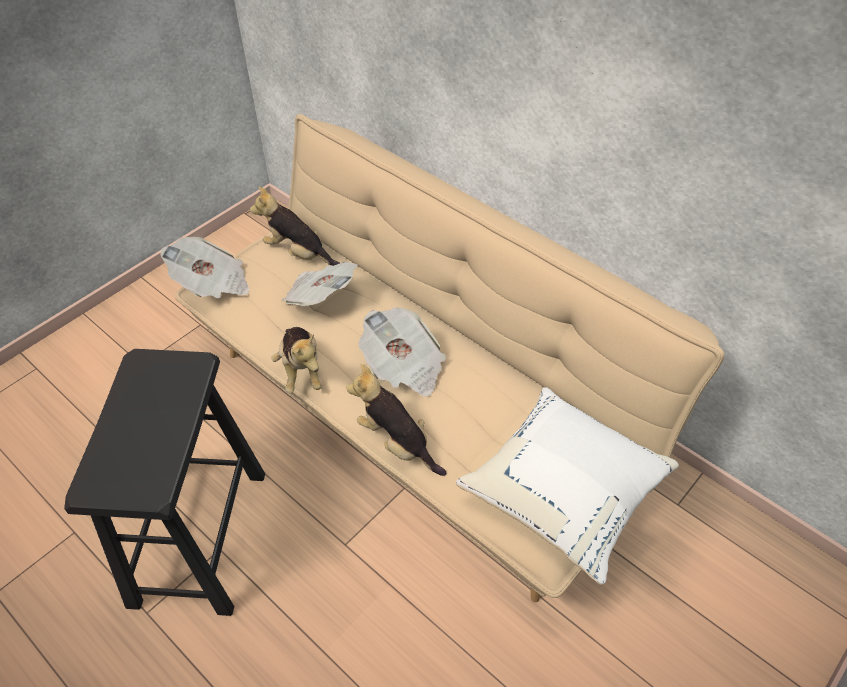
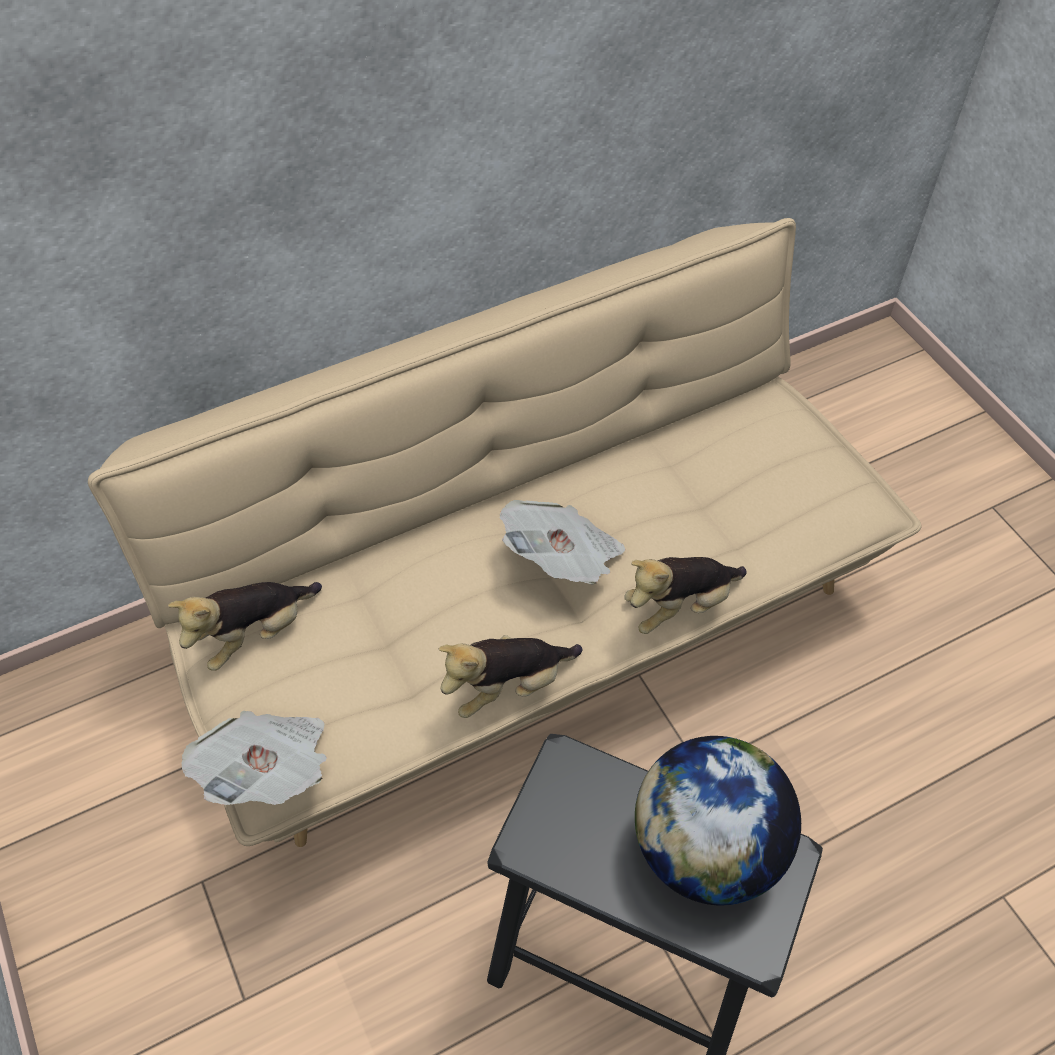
camera: 70 degrees left, 5 degrees up
plush toy [271,327,322,393] -> plush toy turned 150 degrees clockwise [439,635,583,718]
newspaper [281,261,358,306] -> none
white pillow [456,387,679,585] -> none
none -> globe [635,736,801,905]

